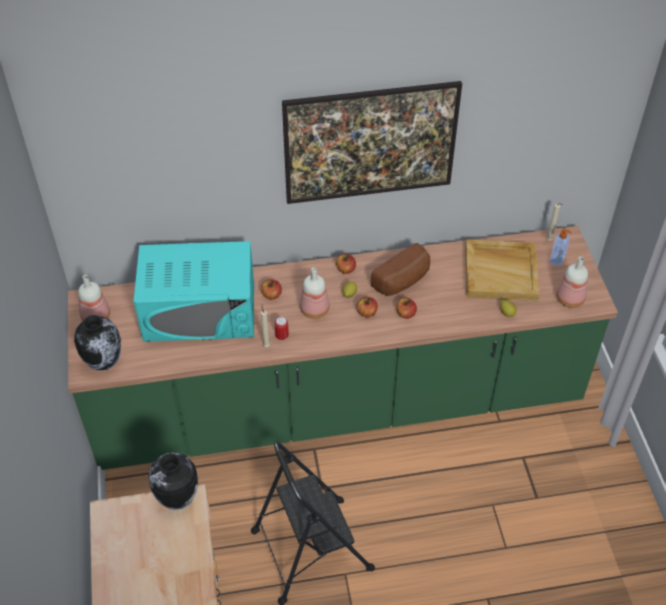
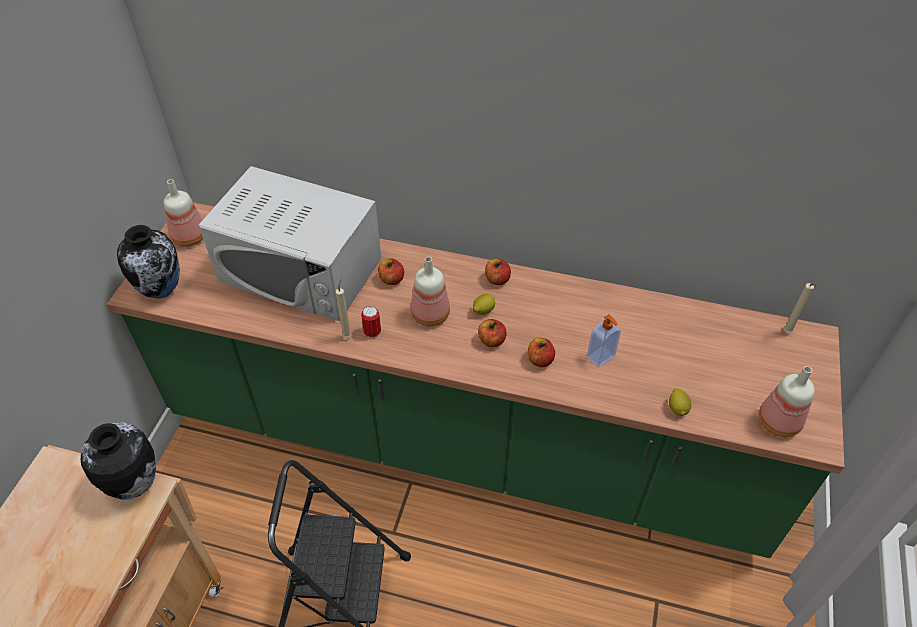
camera: 25 degrees right, 0 degrees up
turquoise microwave [134,241,254,342] -> white microwave [199,166,381,321]
picture [282,81,462,204] -> none
bread [371,243,430,296] -> none
beige tray [466,239,539,301] -> none
soap dispenser [549,228,572,267] -> soap dispenser moved to [587,314,621,367]

